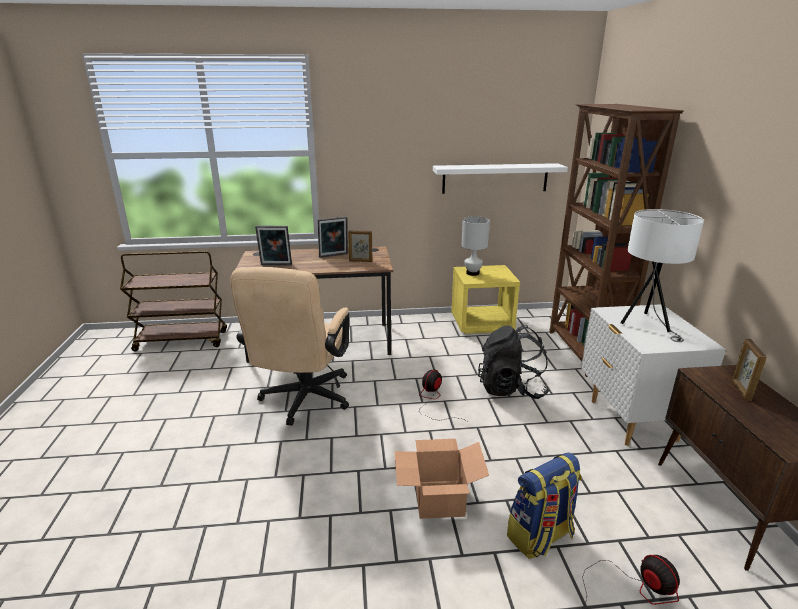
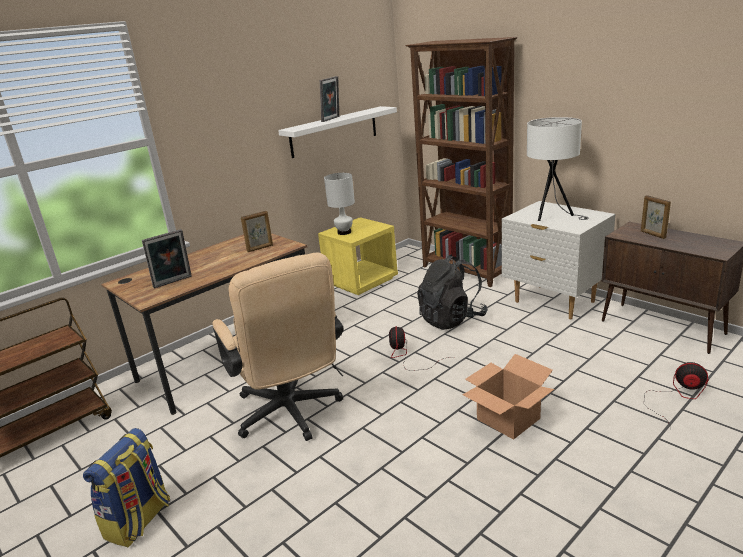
camera: 35 degrees left, 0 degrees up
picture frame [317,216,348,258] -> picture frame moved to [320,76,339,122]
backpack [507,453,582,559] -> backpack moved to [83,428,170,547]

